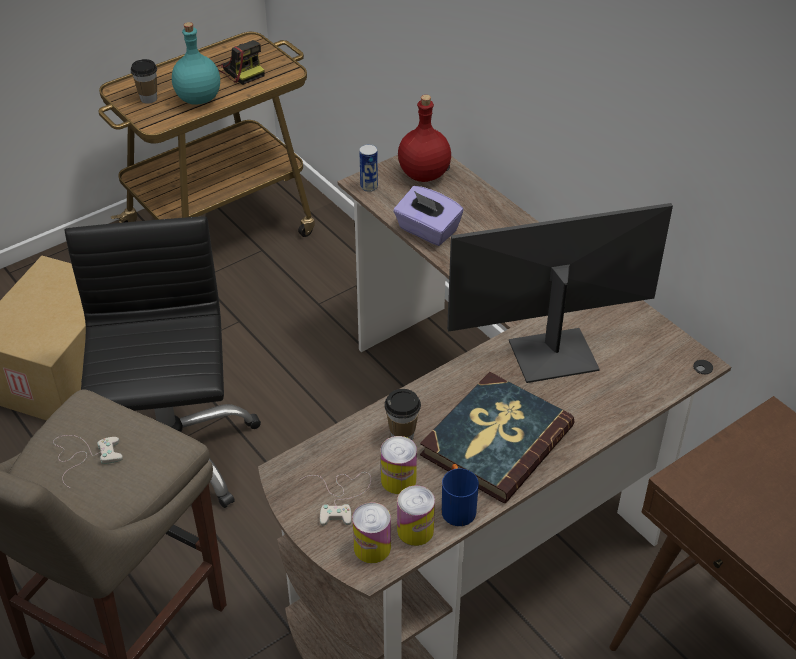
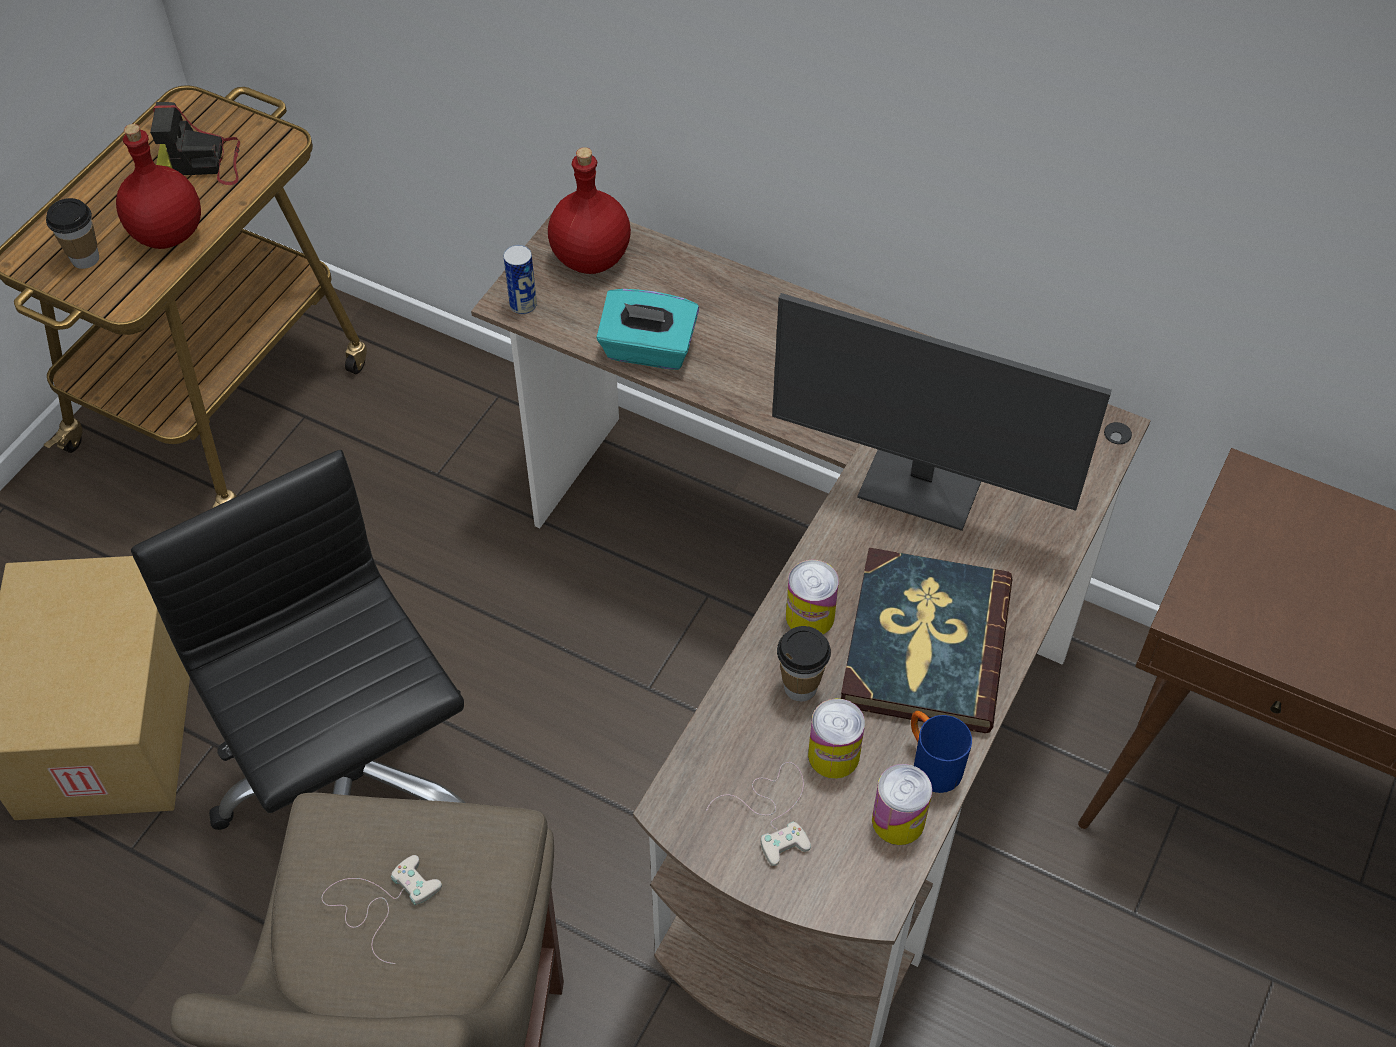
camera: 25 degrees left, 10 degrees up
turquoise bottle [172,22,220,105] -> red bottle [116,124,201,249]
camera [217,40,265,85] -> camera turned 150 degrees clockwise [150,102,240,185]
can [353,502,391,563] -> can moved to [786,560,839,634]
purple tissue box [393,186,464,246] -> turquoise tissue box [596,289,699,370]
monitor [447,203,673,383] -> monitor turned 120 degrees counterclockwise [772,293,1112,531]

